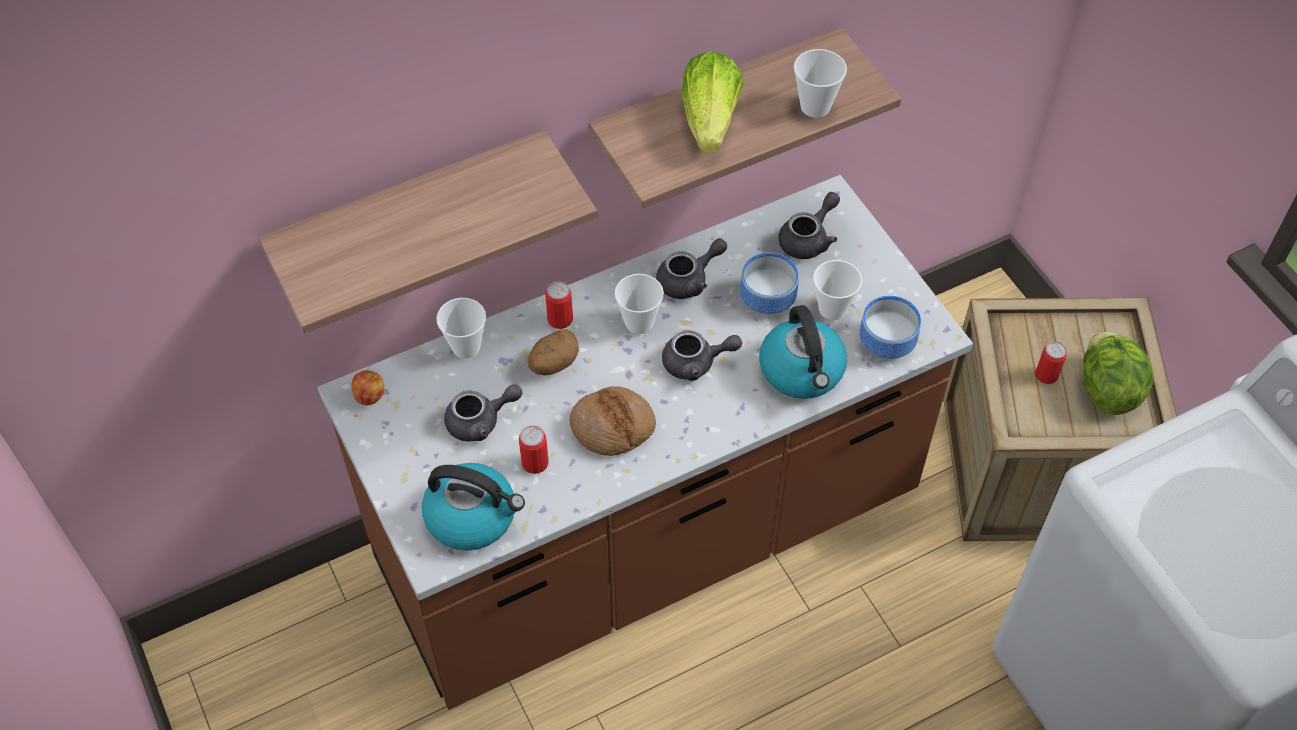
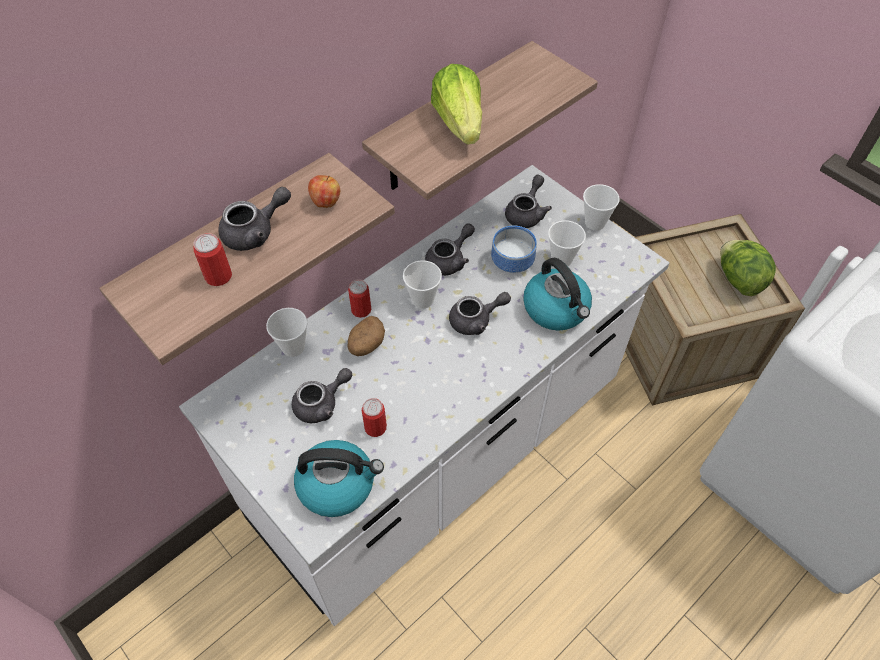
camera: 15 degrees left, 0 degrees up
brown counter [318,175,973,710] -> white counter [179,165,669,626]
apple [352,370,385,406] -> apple moved to [308,175,340,208]
bread [570,386,656,456] -> none
cup [794,49,847,118] -> cup moved to [583,184,620,230]
bowl [859,296,921,359] -> none
can [1035,341,1067,384] -> can moved to [193,233,232,286]
none -> grey teapot [218,187,291,251]

